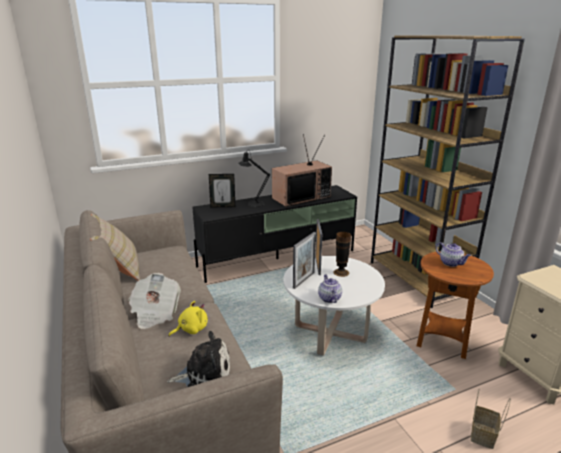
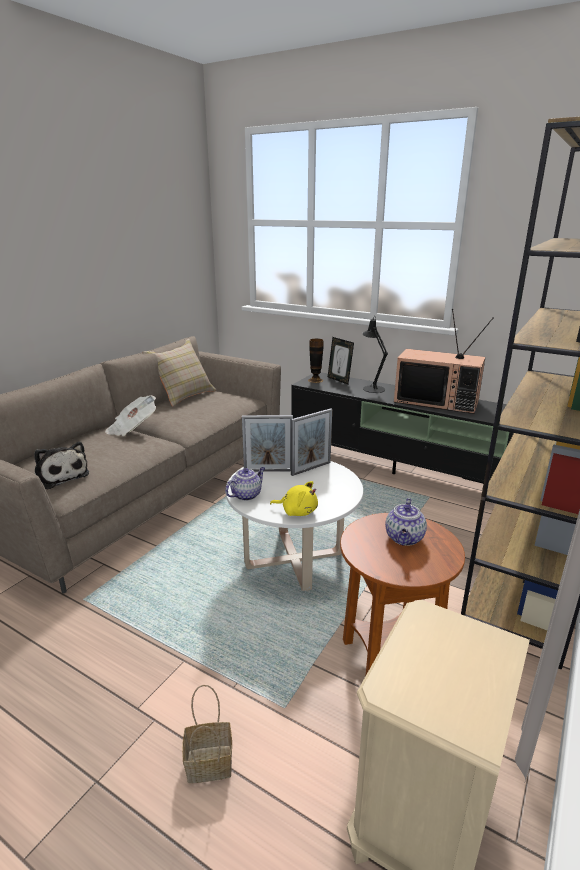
camera: 55 degrees right, 0 degrees up
yellow plush toy [168,301,208,337] -> yellow plush toy moved to [270,481,318,516]
vase [333,232,351,277] -> vase moved to [308,339,324,383]

